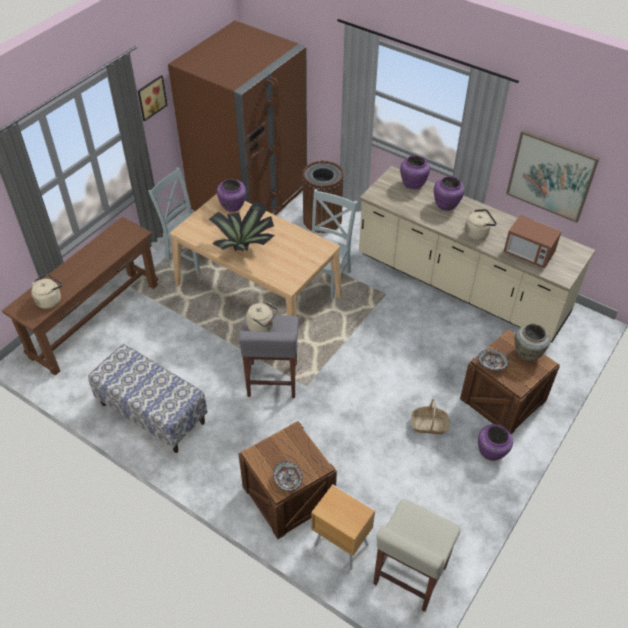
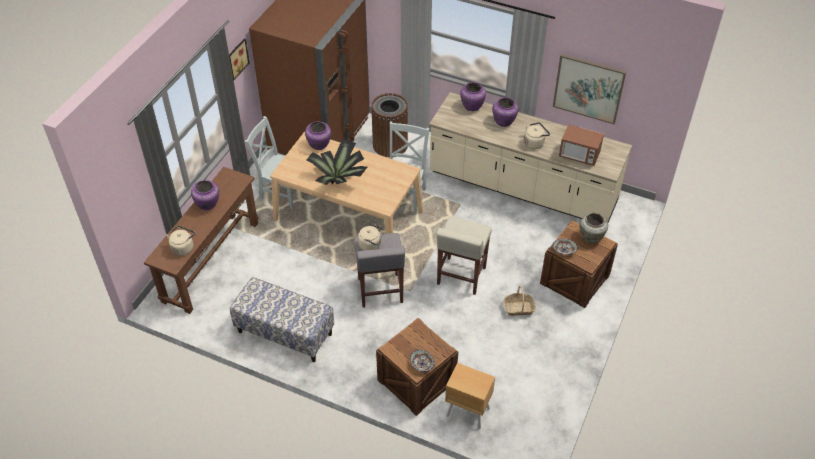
camera: 10 degrees left, 0 degrees up
beige stool [373,499,461,612] -> beige stool moved to [436,217,492,295]
purple vase [478,424,513,461] -> purple vase moved to [191,180,219,210]

